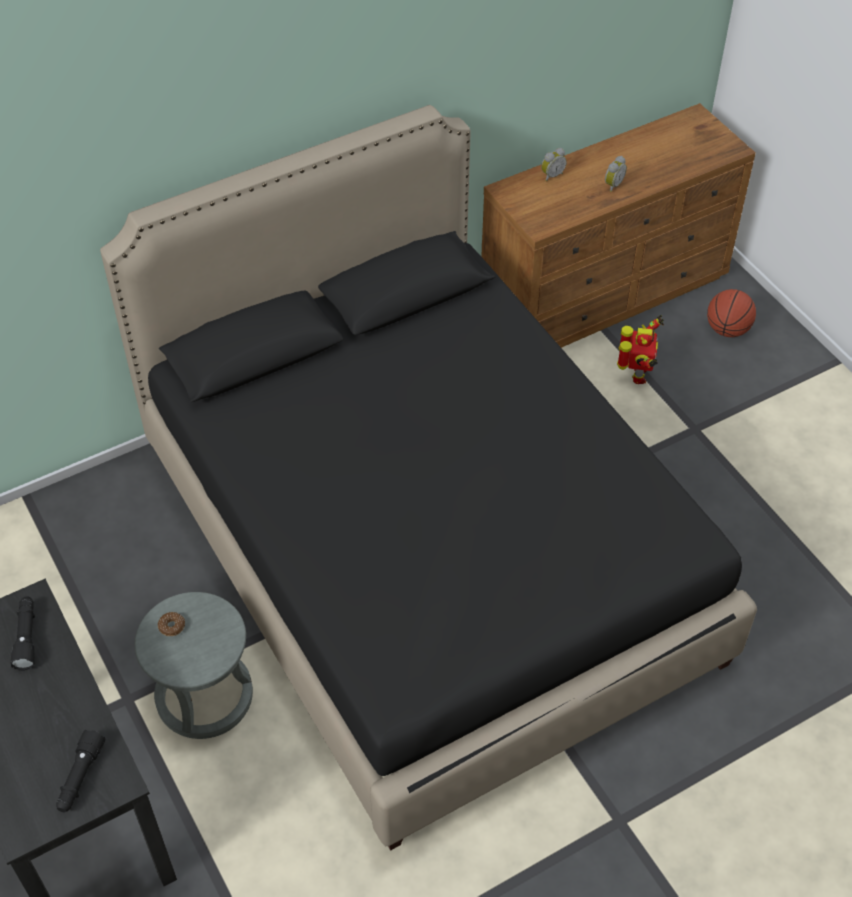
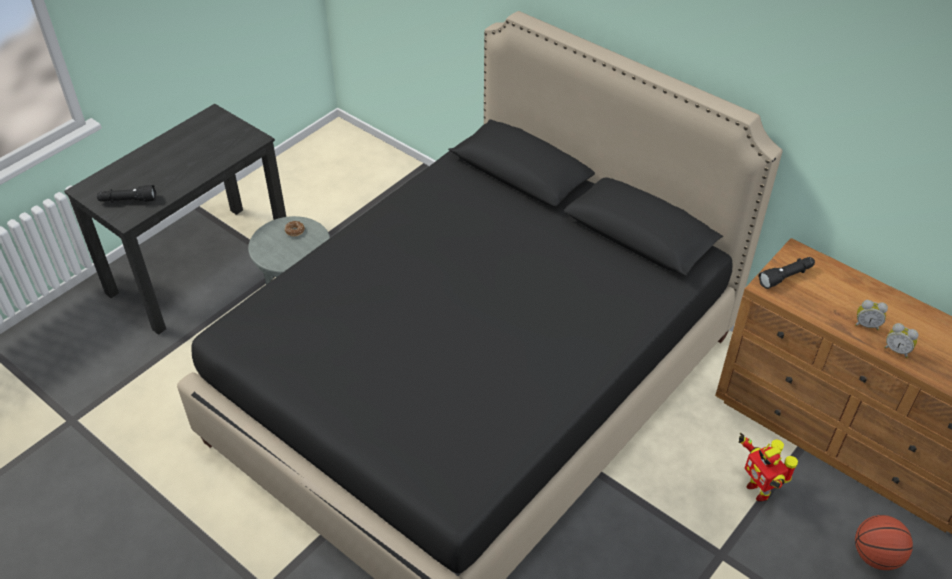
camera: 70 degrees right, 5 degrees down
black flashlight [11,597,35,671] -> black flashlight moved to [758,257,815,289]
alarm clock [541,148,567,182] -> alarm clock moved to [884,323,918,358]
toy robot [617,315,664,384] -> toy robot turned 75 degrees clockwise [738,433,798,502]

